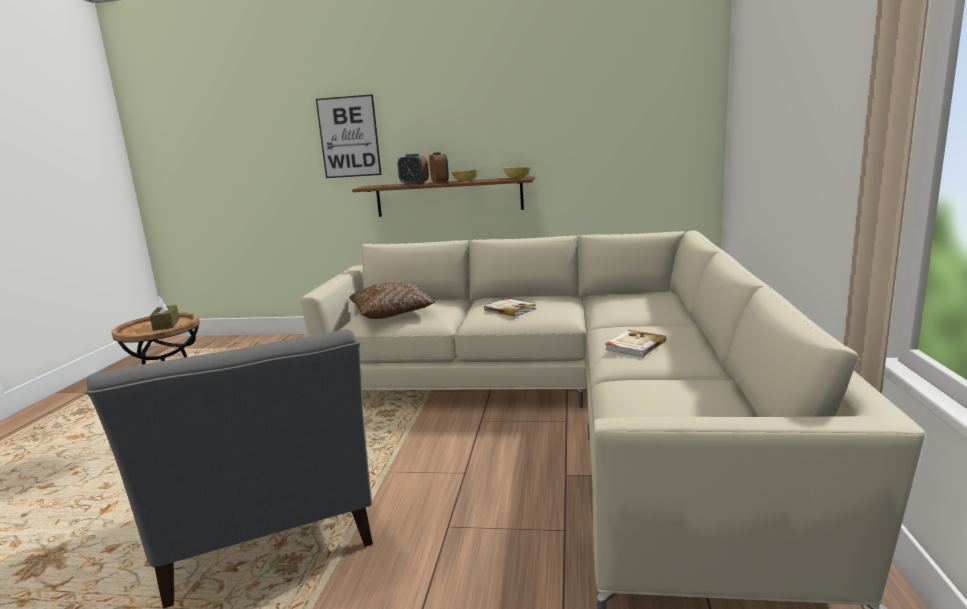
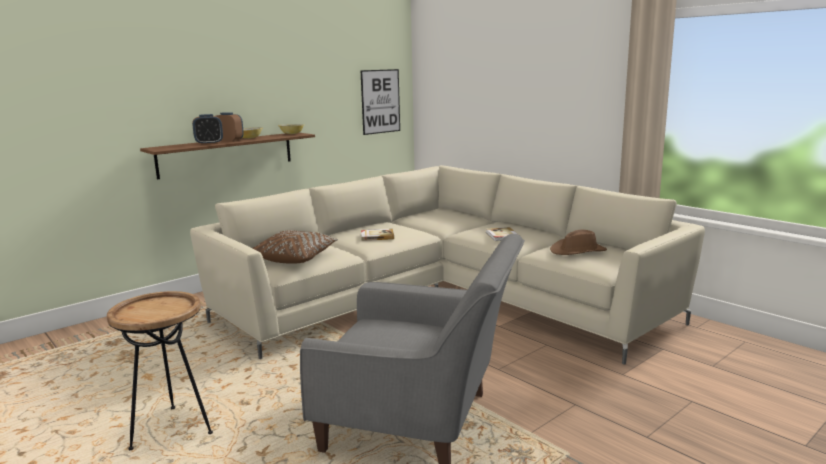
camera: 50 degrees left, 0 degrees up
brown tissue box [150,296,180,331] -> none
picture [316,94,382,178] -> picture moved to [360,69,400,135]
none -> brown hat [550,230,607,255]

